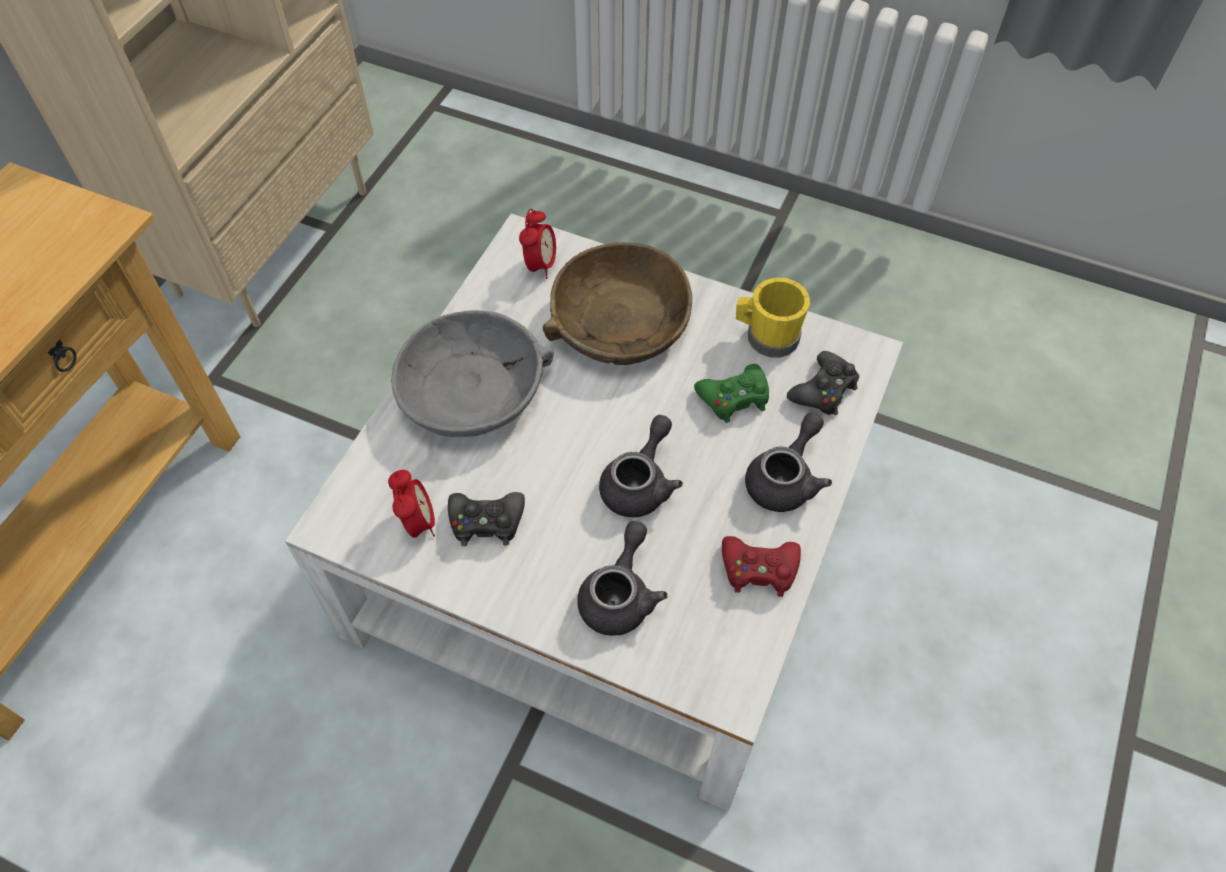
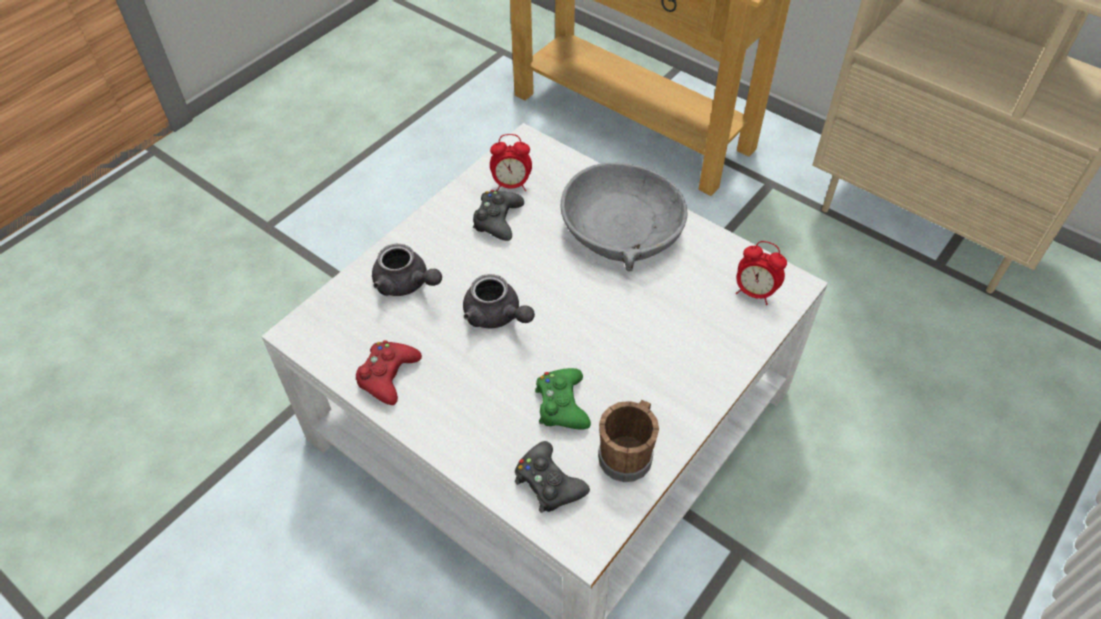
camera: 105 degrees right, 5 degrees down
brown bowl [543,242,692,365] -> none
yellow mug [736,278,810,358] -> brown mug [598,400,659,482]
grey teapot [745,412,832,512] -> none

